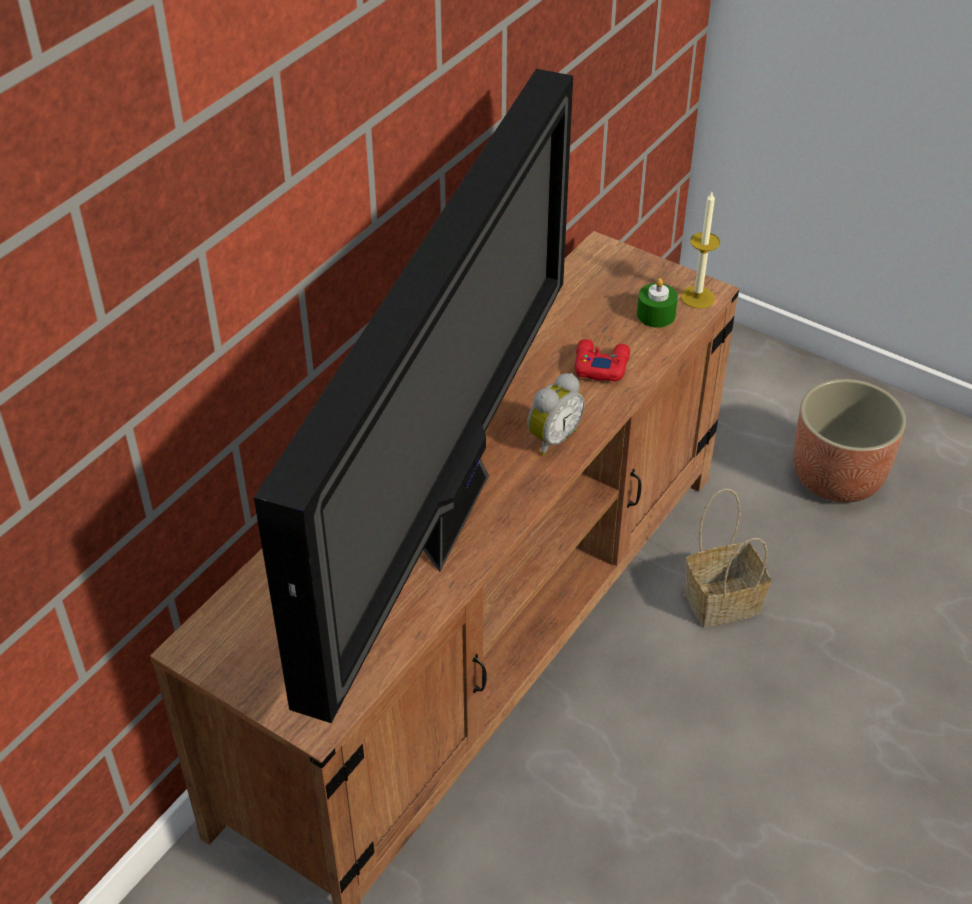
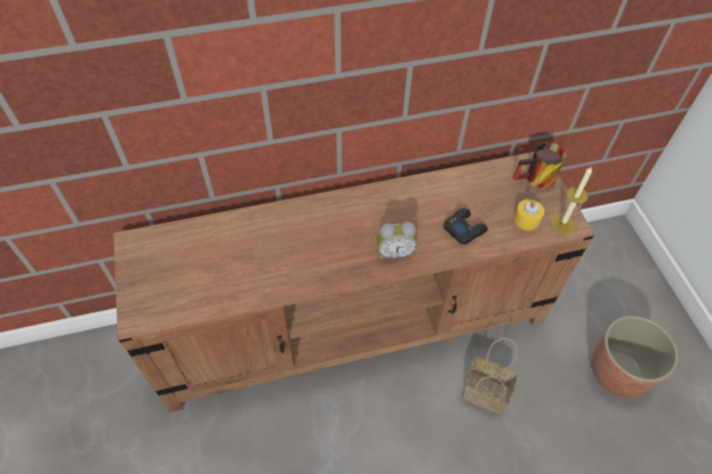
camera: 40 degrees right, 10 degrees up
television [254,69,573,723] -> none
red game controller [575,339,630,382] -> black game controller [443,208,488,244]
green candle [637,278,678,328] -> yellow candle [514,199,544,231]
none -> mug [513,142,566,189]

